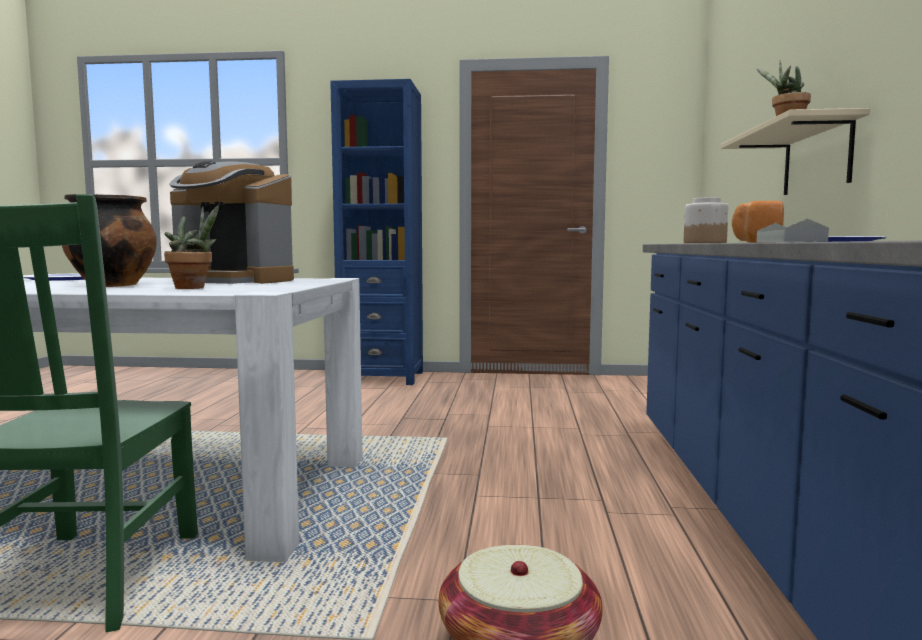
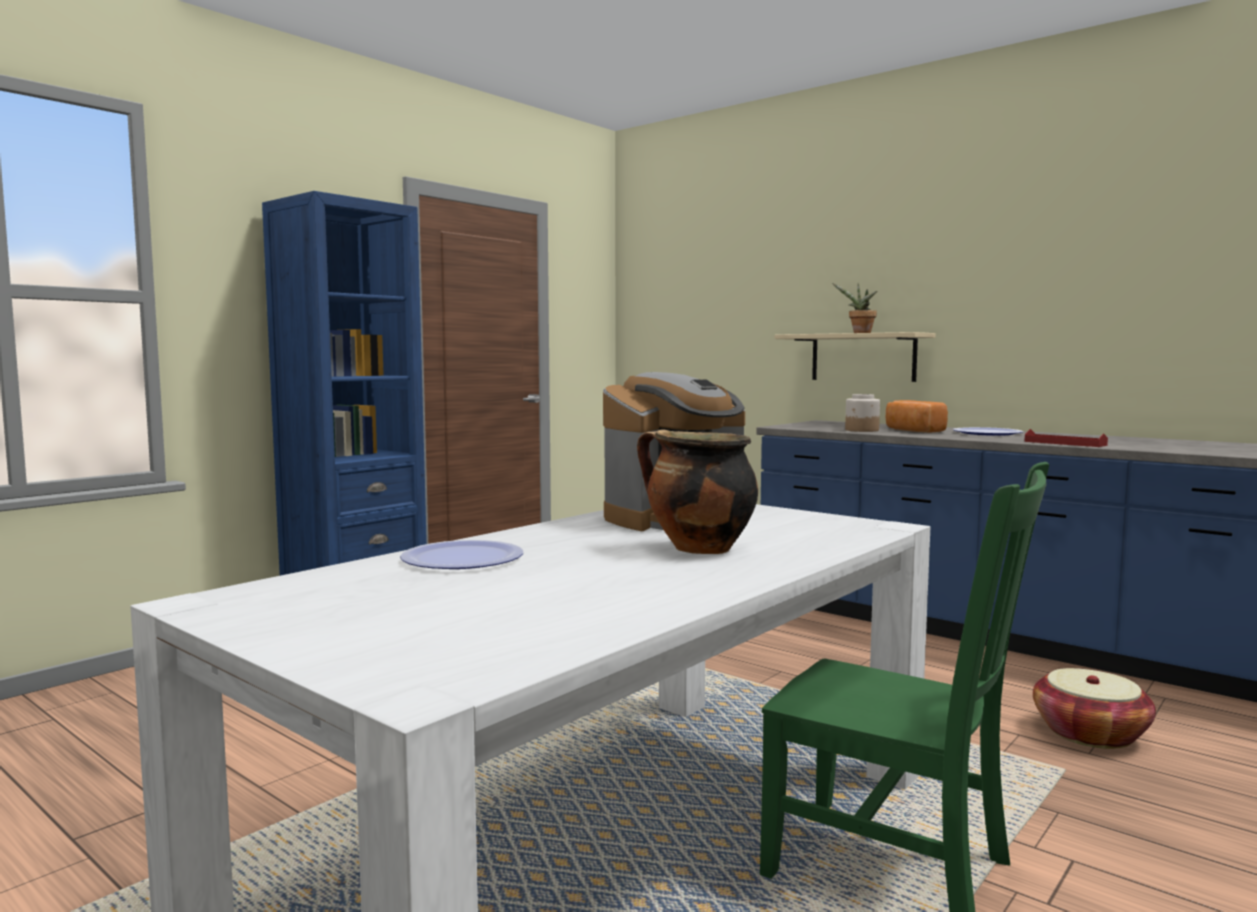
camera: 55 degrees left, 0 degrees up
potted plant [164,205,219,289] -> none
grey tray [756,218,829,242] -> red tray [1024,429,1108,447]

